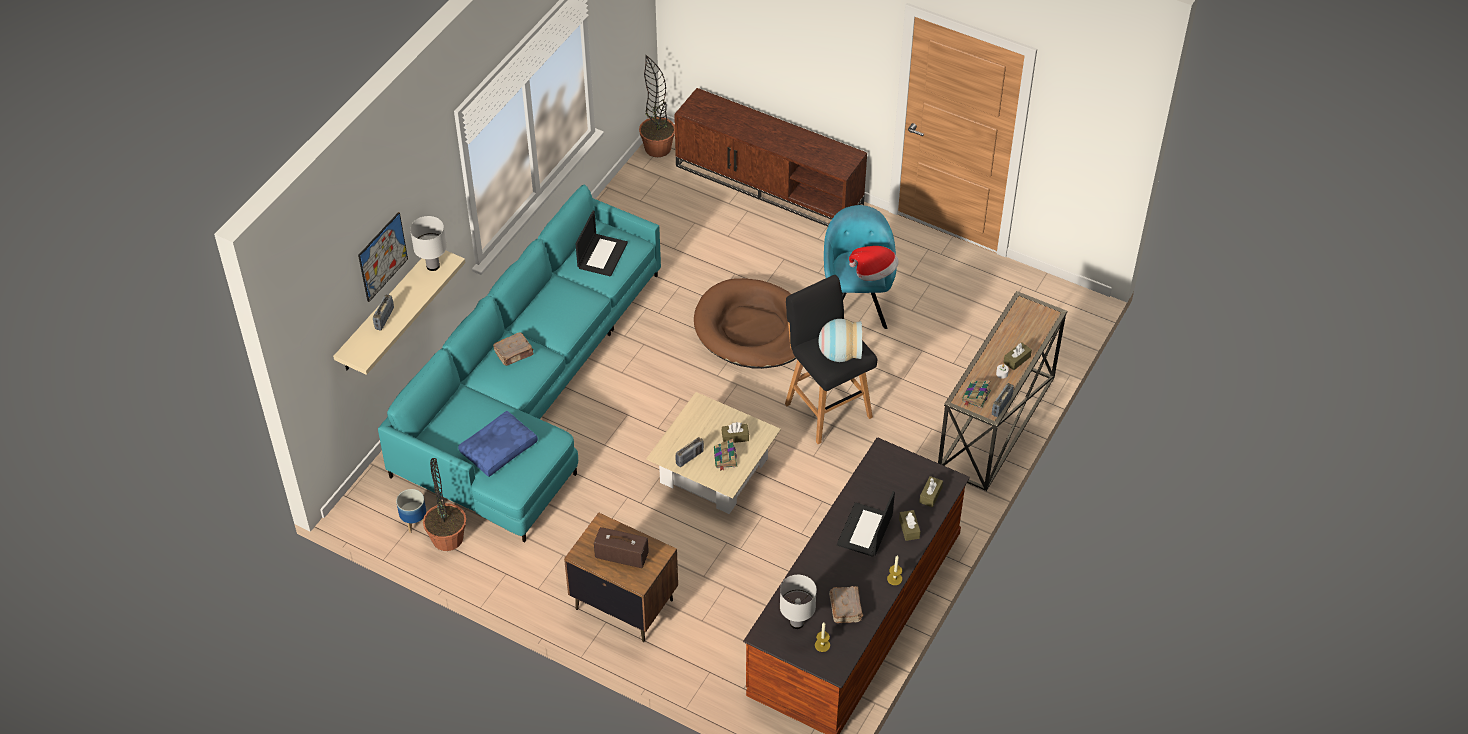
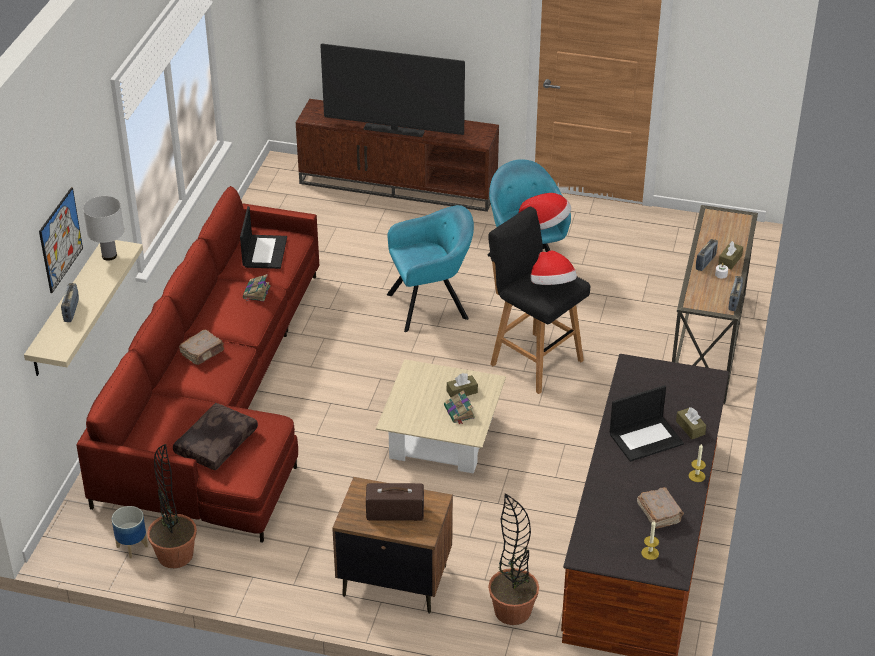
camera: 15 degrees left, 10 degrees down
turquoise sofa [378,184,661,542] -> red sofa [77,186,319,543]
blue pillow [458,411,538,477] -> brown pillow [173,403,258,471]
potted plant [639,55,675,157] -> potted plant moved to [488,493,539,625]
radio [675,437,704,467] -> radio moved to [696,239,718,271]
brown dog bed [694,278,796,369] -> turquoise armchair [387,205,474,332]
white table lamp [780,575,817,629] -> none
vase [819,319,862,362] -> hat [531,250,577,285]
laptop [837,491,895,557] -> laptop turned 120 degrees counterclockwise [610,385,684,462]
brown tissue box [919,476,943,507] -> none
book [962,380,991,408] -> book moved to [243,274,271,301]
none -> television [320,44,465,137]

